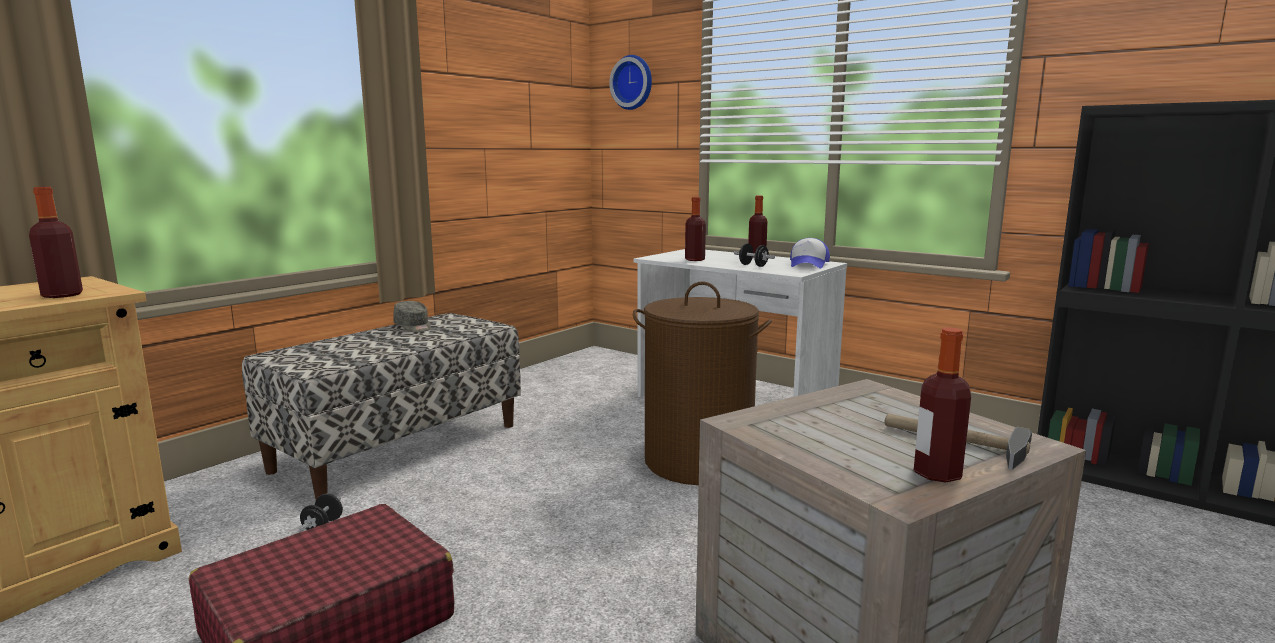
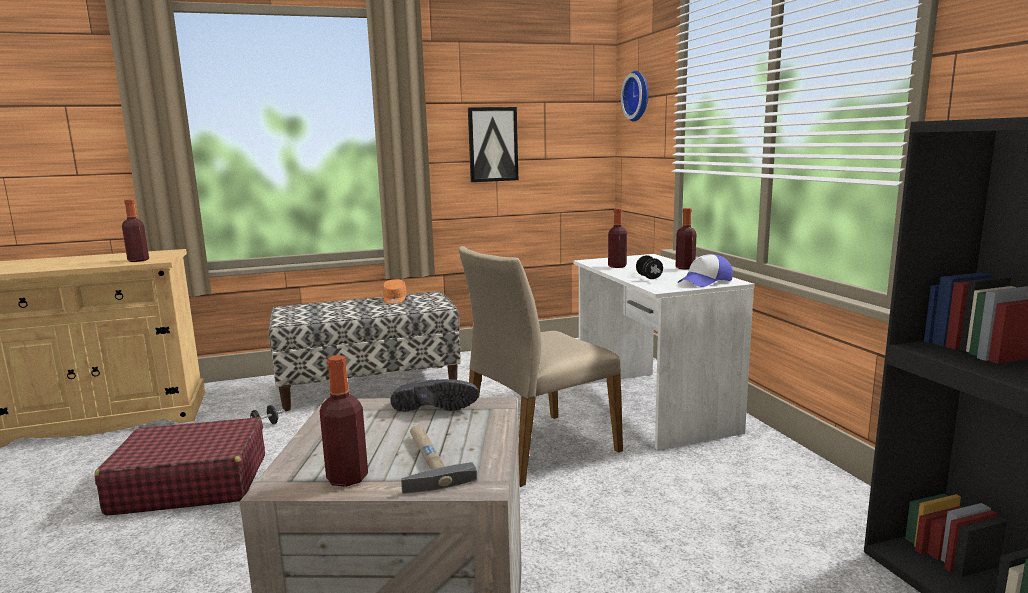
camera: 35 degrees right, 0 degrees up
grey cap [393,301,431,332] -> orange cap [383,279,407,304]
brown laundry basket [633,281,772,485] -> beige chair [458,246,623,487]
none -> black shoe [390,379,479,412]
none -> picture [468,107,518,182]

